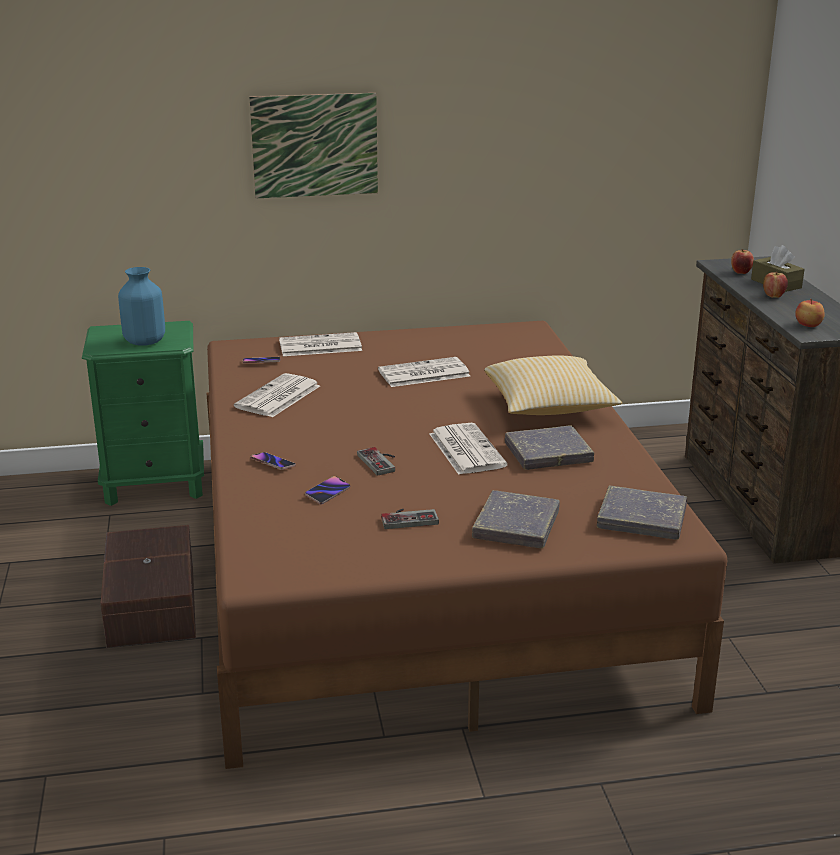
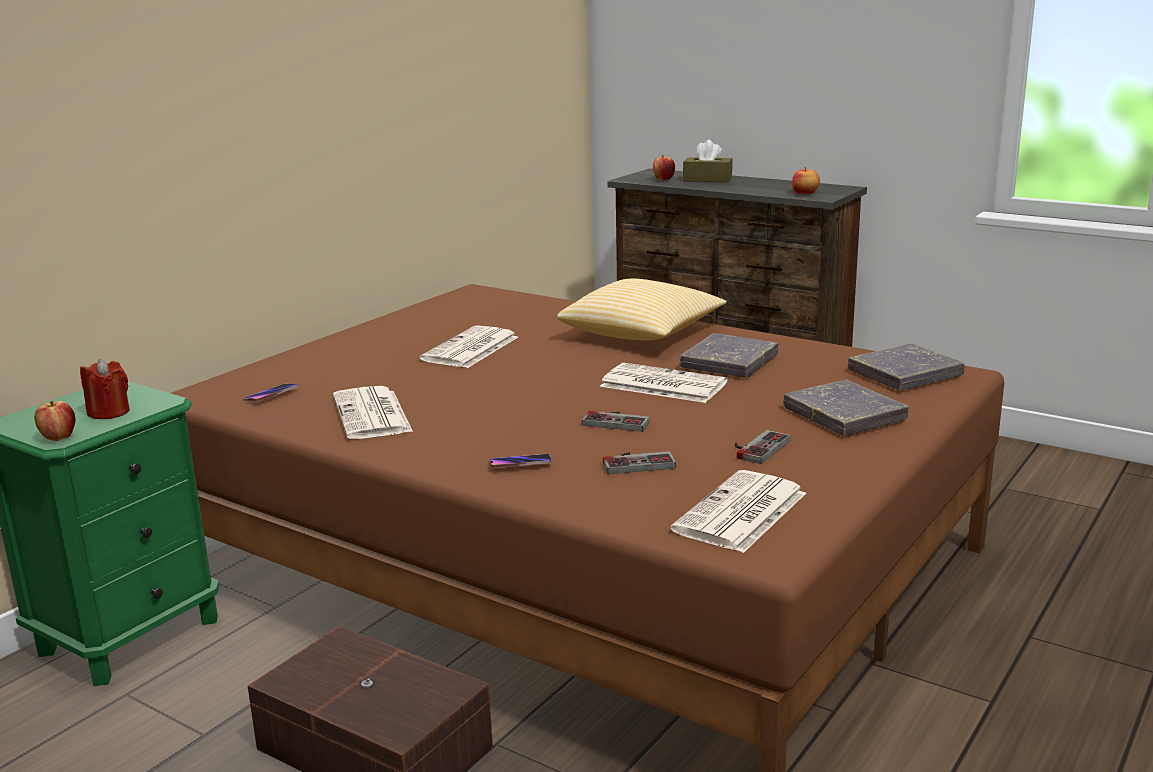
camera: 45 degrees left, 5 degrees down
blue vase [118,267,165,346] -> red candle [80,359,130,419]
picture [249,93,378,198] -> none
newspaper [279,332,362,356] -> newspaper moved to [670,470,806,553]
phone [305,476,350,504] -> game controller [603,451,676,474]
apple [763,272,788,298] -> apple moved to [34,401,75,441]

